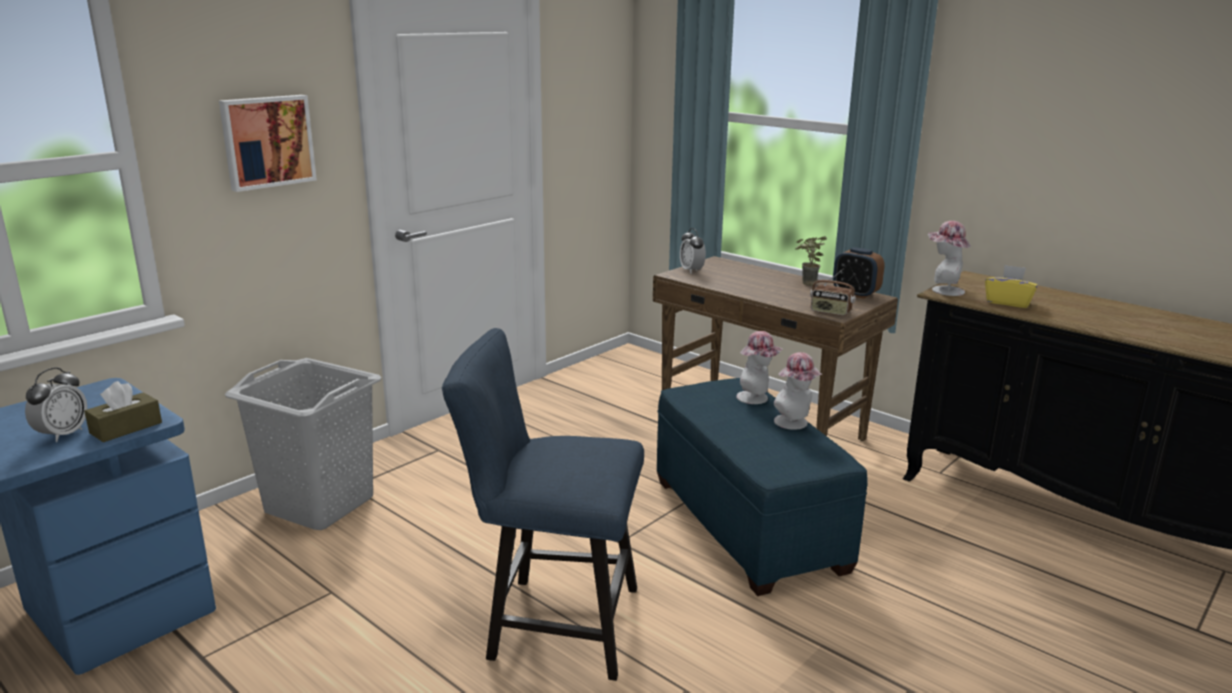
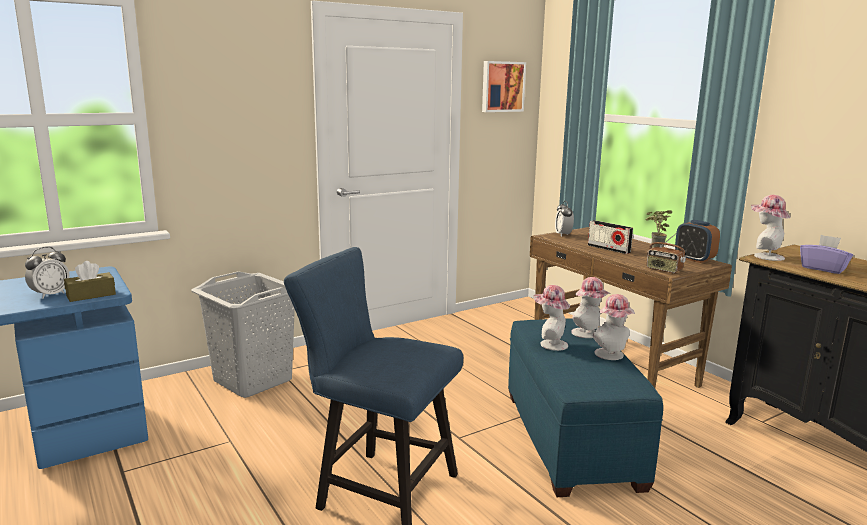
camera: 15 degrees right, 5 degrees down
picture [219,95,317,192] -> picture moved to [482,61,526,112]
yellow tissue box [985,265,1038,308] -> purple tissue box [800,235,853,274]
none -> hat [533,285,570,351]
none -> radio [588,220,633,254]

